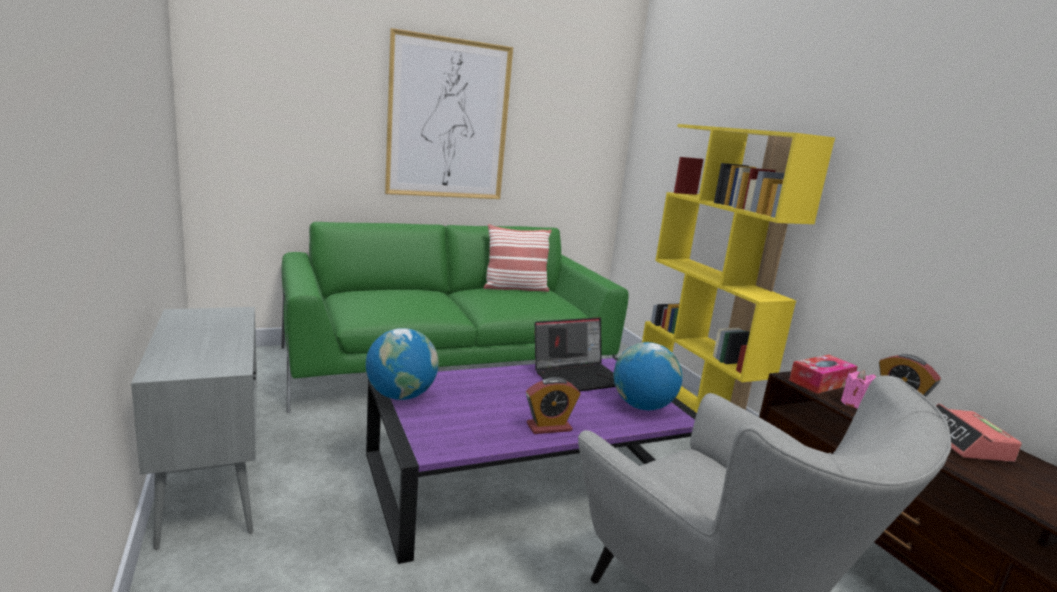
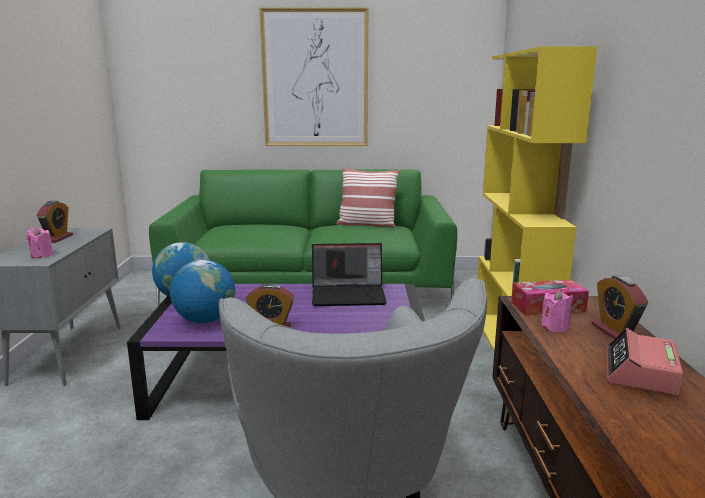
camera: 25 degrees right, 0 degrees up
globe [614,342,683,410] -> globe moved to [170,260,236,323]
none -> pink candle [26,227,53,258]
none -> alarm clock [37,201,73,243]

